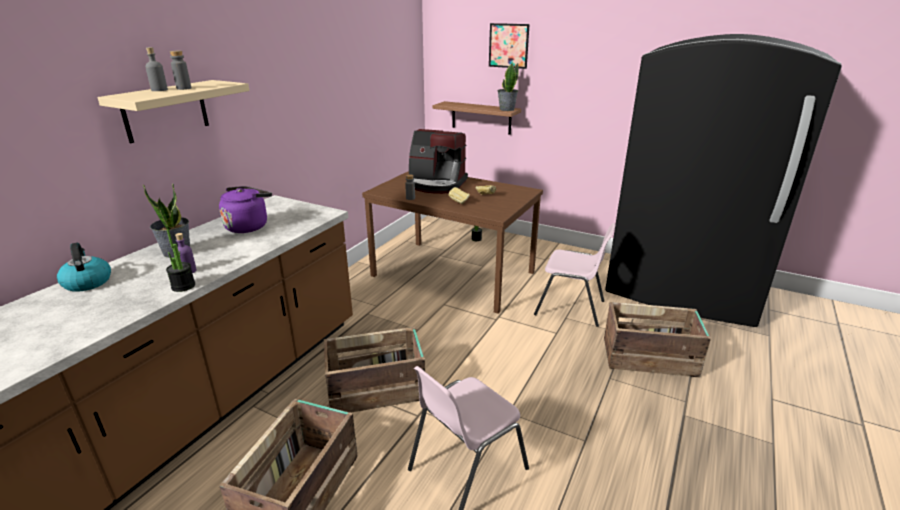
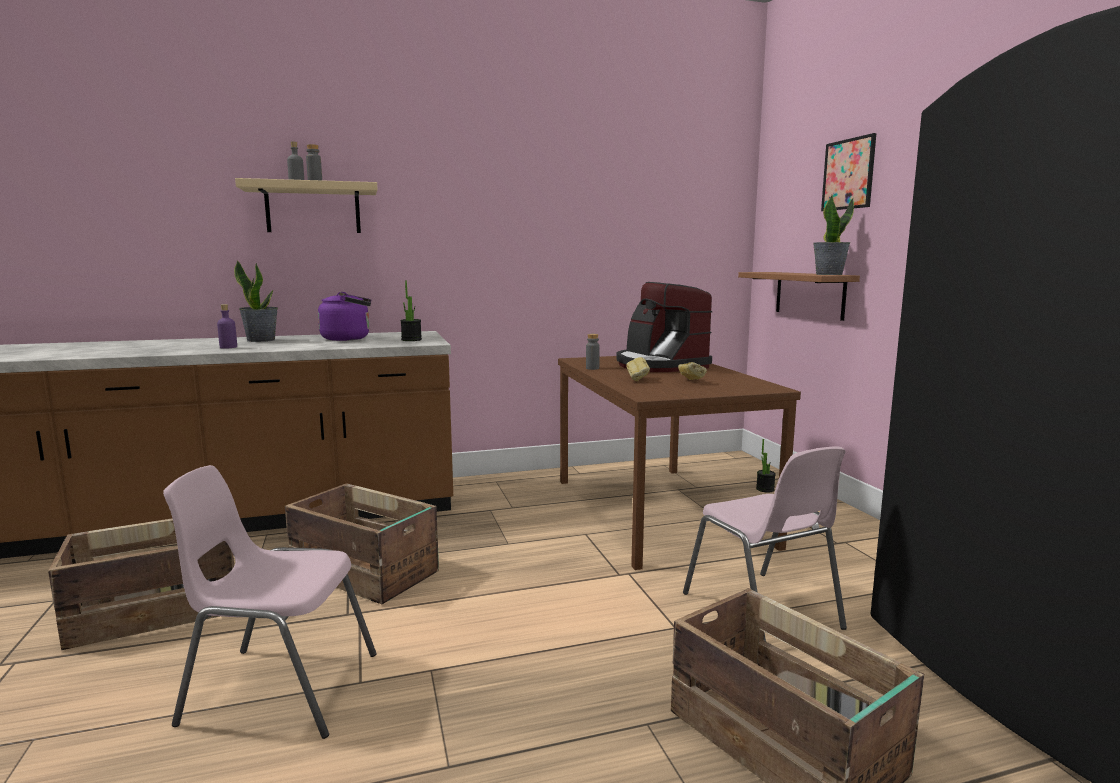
camera: 45 degrees right, 15 degrees down
kettle [57,243,111,292] -> none
potted plant [166,229,195,292] -> potted plant moved to [401,280,422,341]

